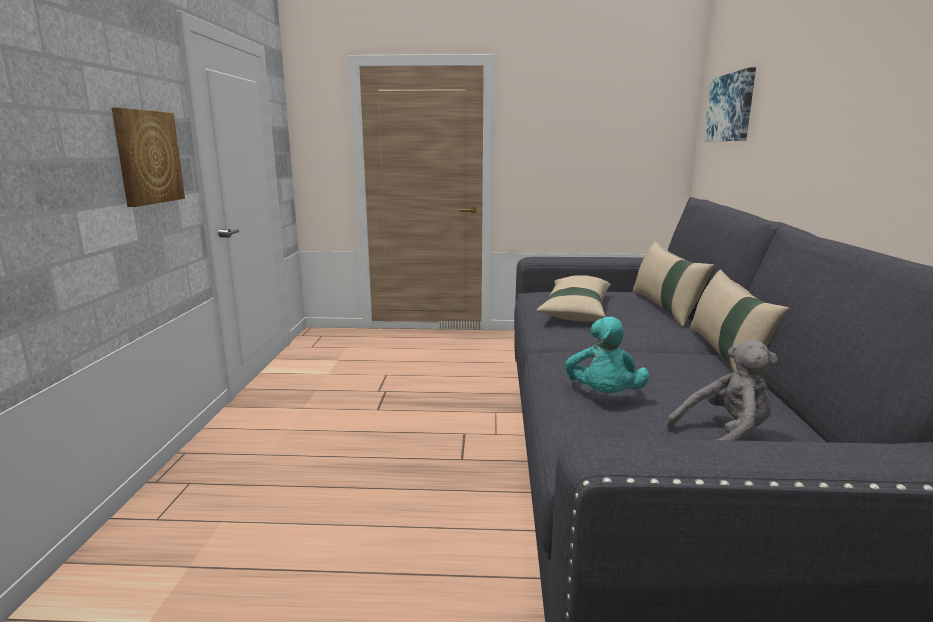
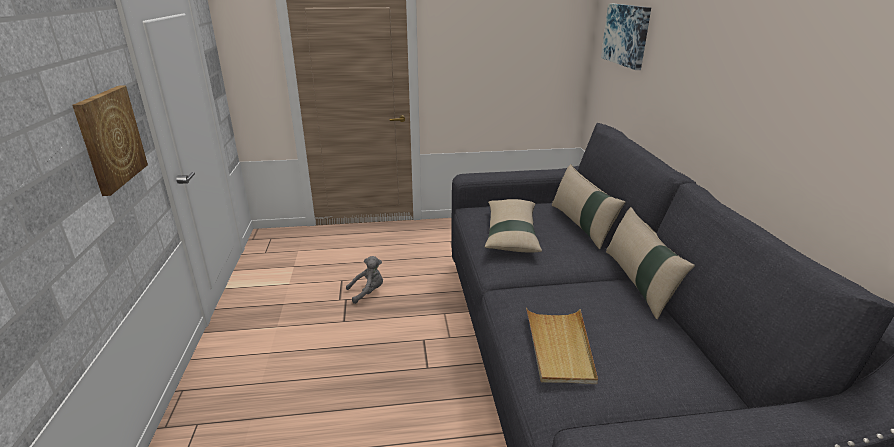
camera: 10 degrees left, 10 degrees up
turquoise plush toy [565,317,649,393] -> beige tray [526,307,598,384]
grey plush toy [666,340,778,441] -> grey plush toy moved to [346,256,383,304]

